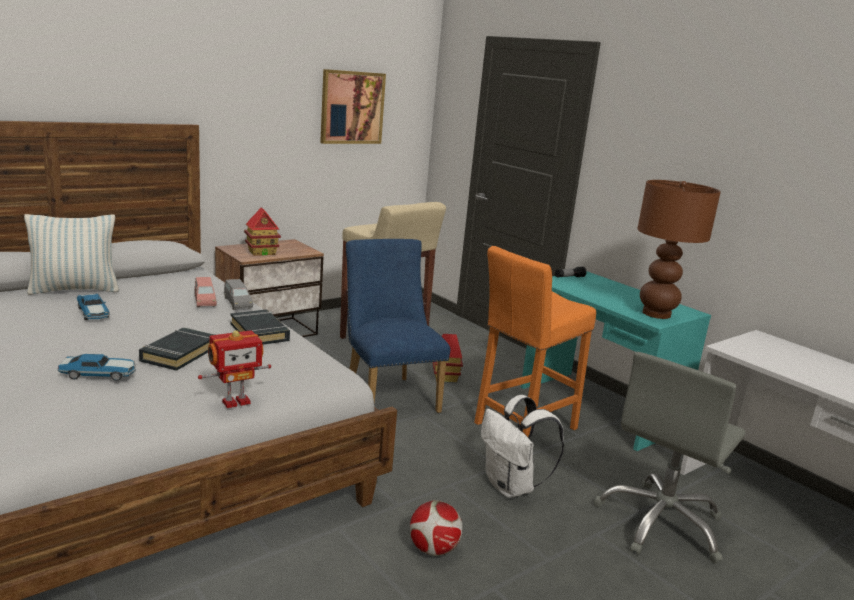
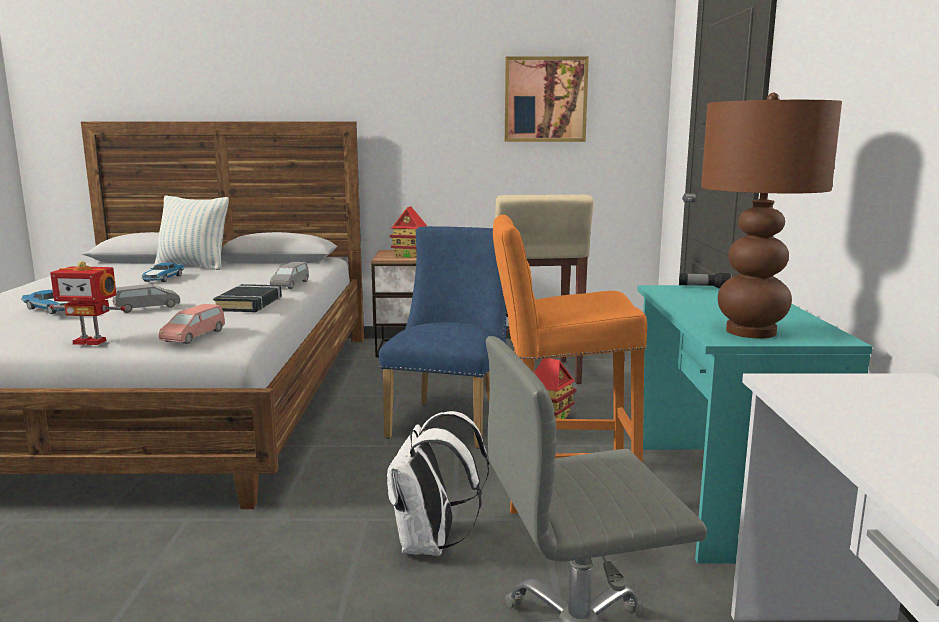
camera: 40 degrees right, 5 degrees down
black book [139,327,215,371] -> grey toy car [112,284,180,313]
pink toy car [195,277,217,307] -> pink toy car moved to [159,304,225,344]
football [410,500,462,556] -> none

